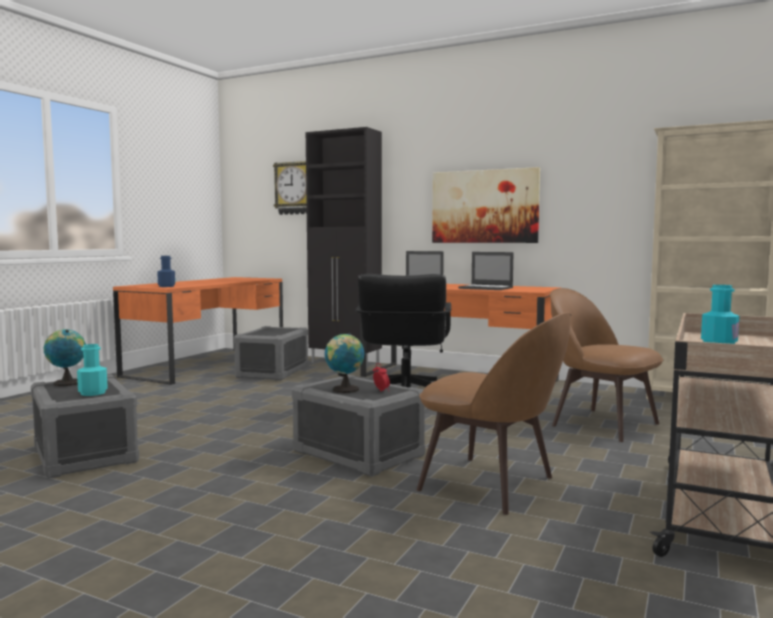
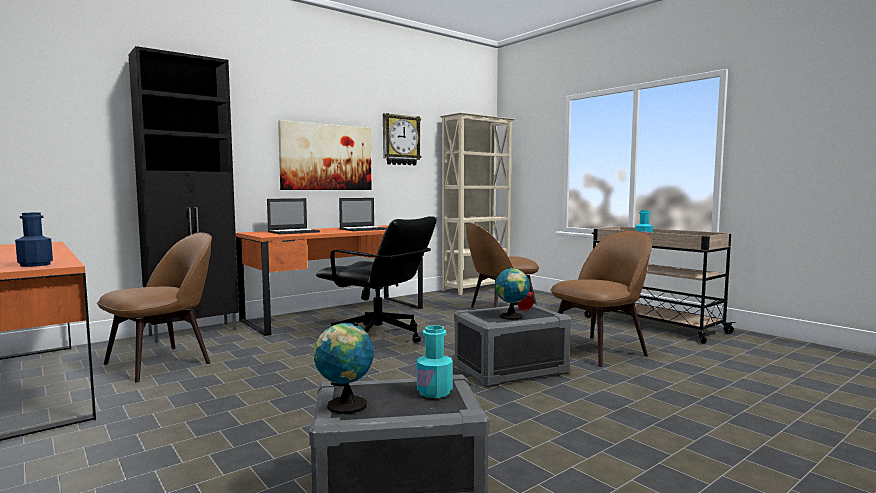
camera: 65 degrees left, 0 degrees up
grey storage box [234,326,308,381] -> brown chair [97,232,212,383]
wall clock [273,161,307,215] -> wall clock moved to [383,113,421,165]

